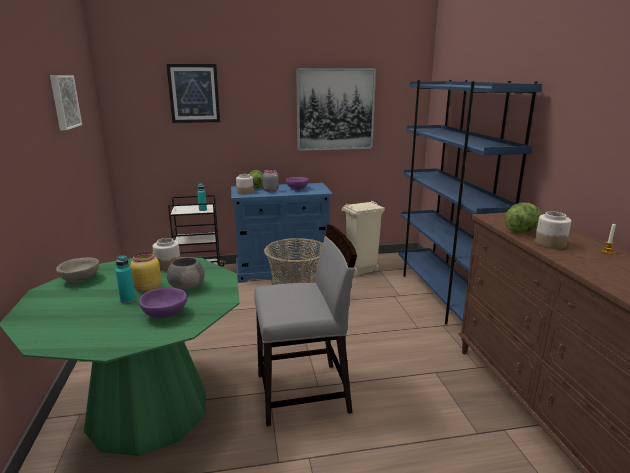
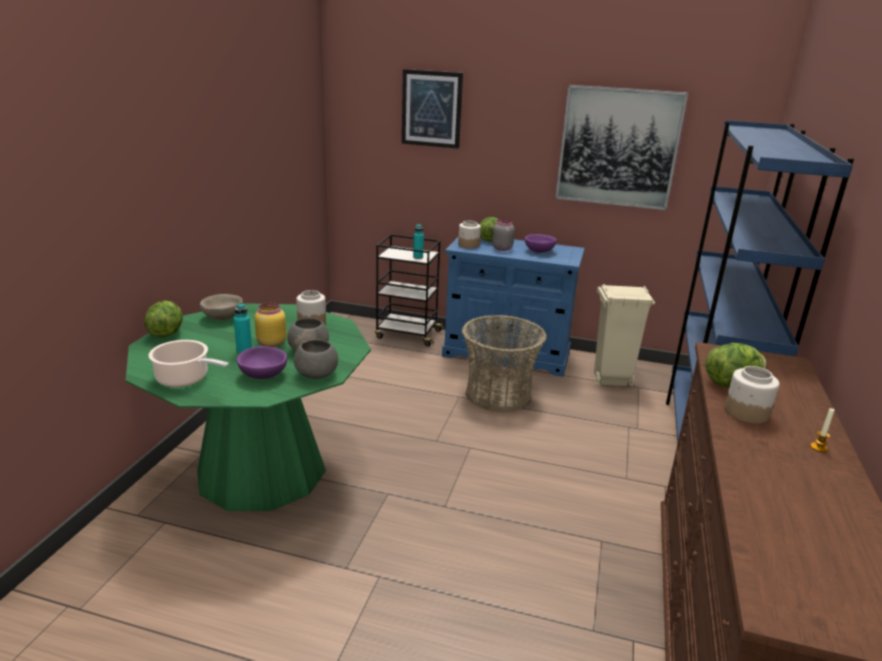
camera: 25 degrees right, 5 degrees up
picture [50,76,82,130] -> none
grey chair [254,225,357,426] -> none
none -> lettuce [144,301,183,338]
none -> cooking pot [148,340,229,387]
none -> grey bowl [294,340,338,379]

